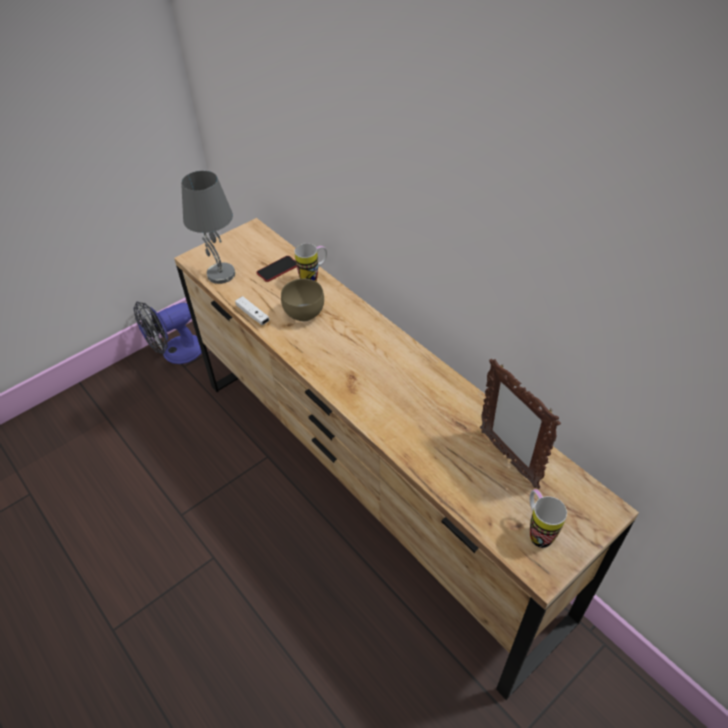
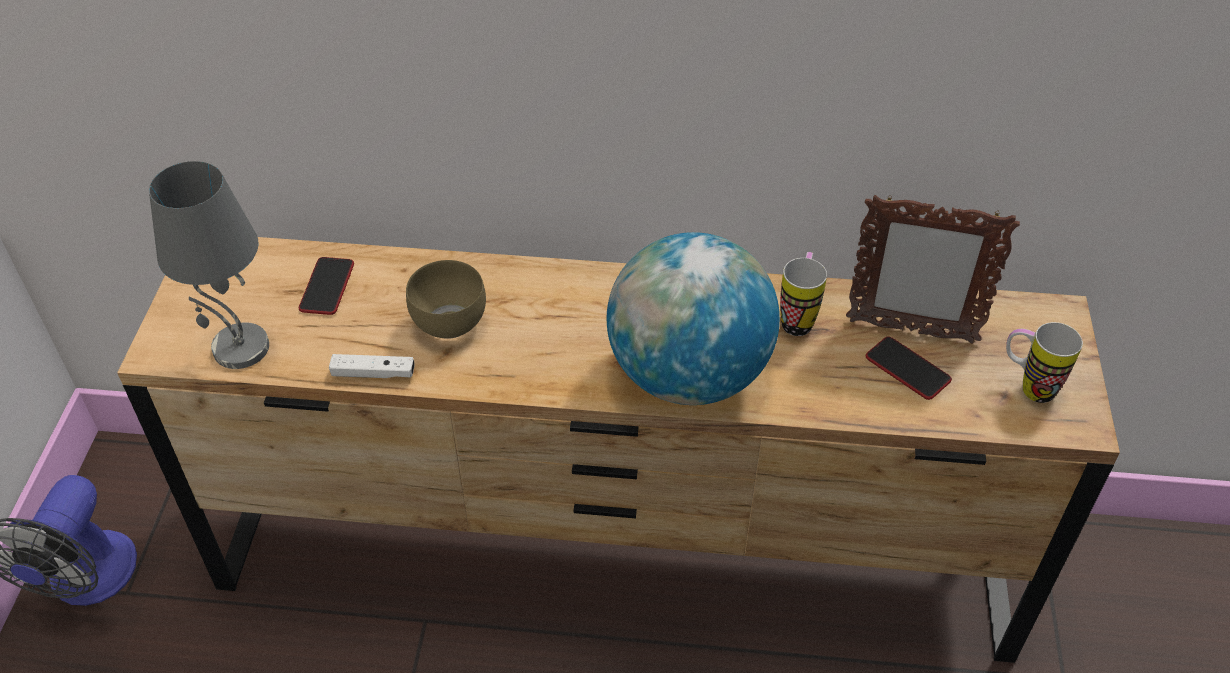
camera: 45 degrees left, 0 degrees up
mug [294,243,327,282] -> mug moved to [780,252,827,336]
none -> globe [607,232,780,405]
none -> phone [866,336,952,400]

